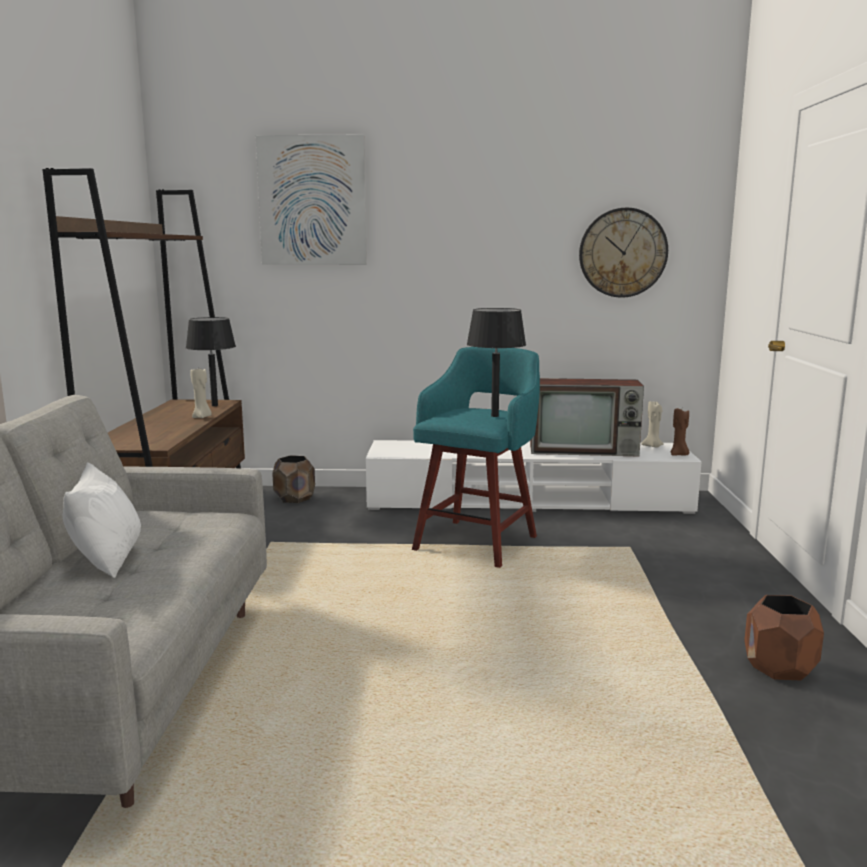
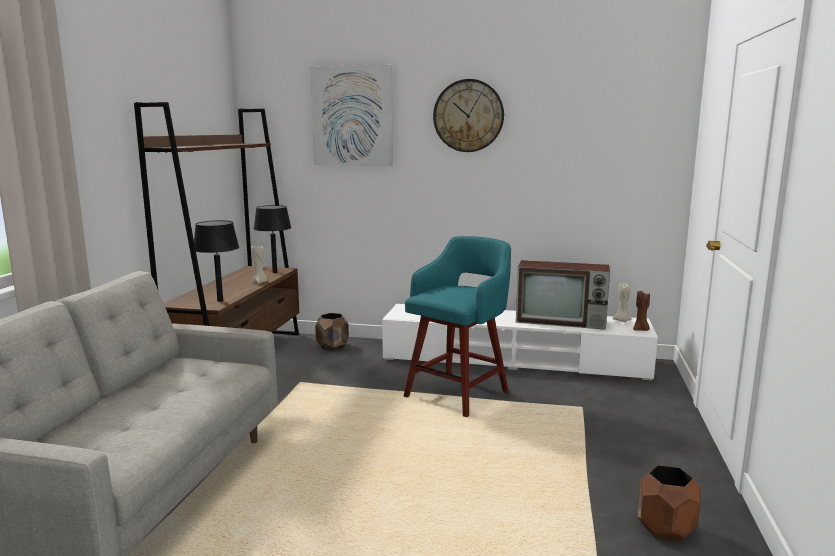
camera: 10 degrees right, 0 degrees up
white pillow [63,462,141,578] -> none
black table lamp [467,308,526,417] -> black table lamp moved to [194,220,239,302]
wall clock [579,207,668,298] -> wall clock moved to [433,79,504,152]

